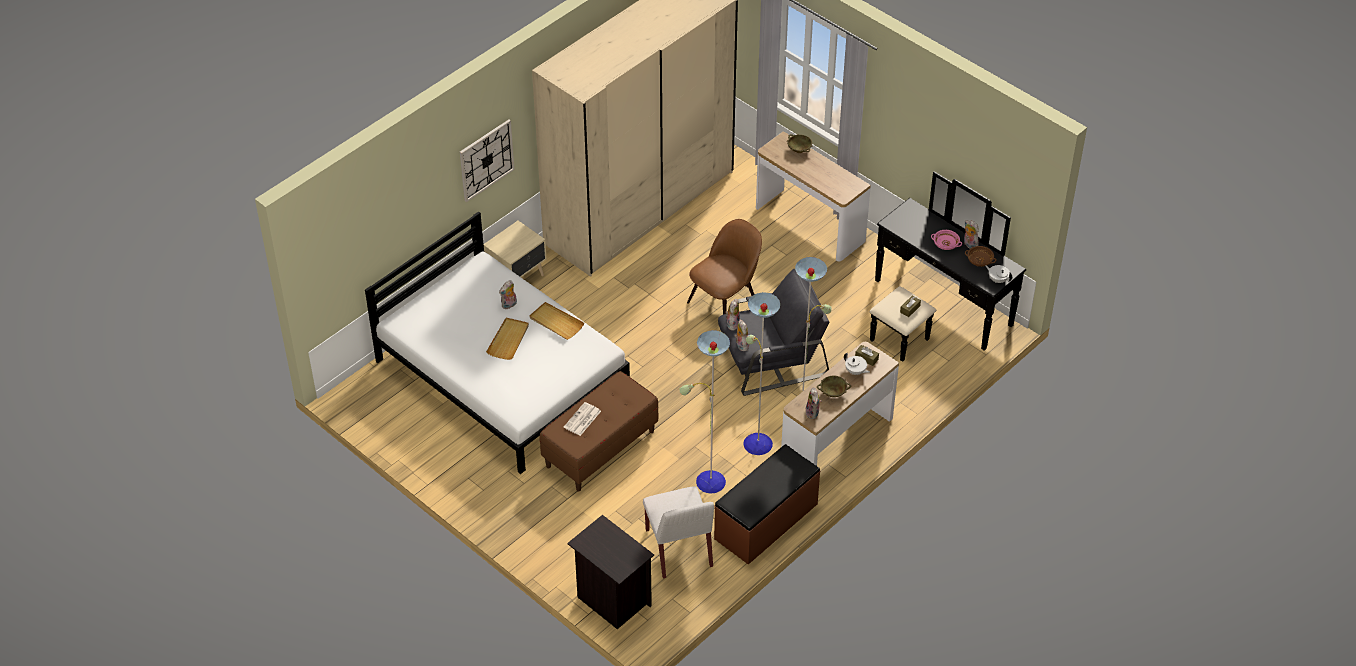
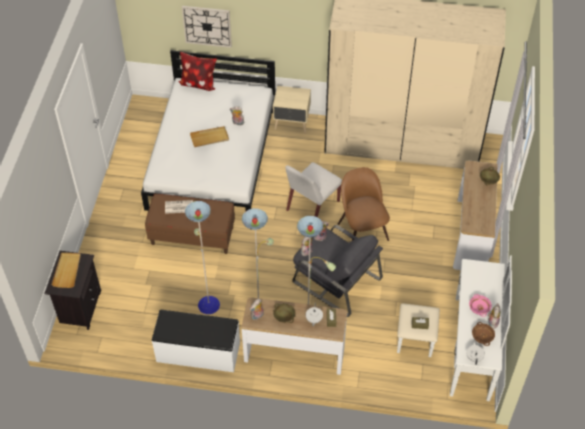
camera: 55 degrees right, 5 degrees up
wall clock [460,119,515,202] -> wall clock moved to [182,6,232,48]
beige tray [529,302,584,340] -> beige tray moved to [52,252,81,288]
white chair [643,486,714,579] -> white chair moved to [285,162,342,217]
brown chair [687,219,762,314] -> brown chair turned 120 degrees counterclockwise [338,167,390,241]
brown bench [714,444,820,565] -> white bench [152,310,240,372]
black dresser [869,171,1026,362] -> white dresser [397,255,512,401]
none -> pillow [178,52,217,91]

